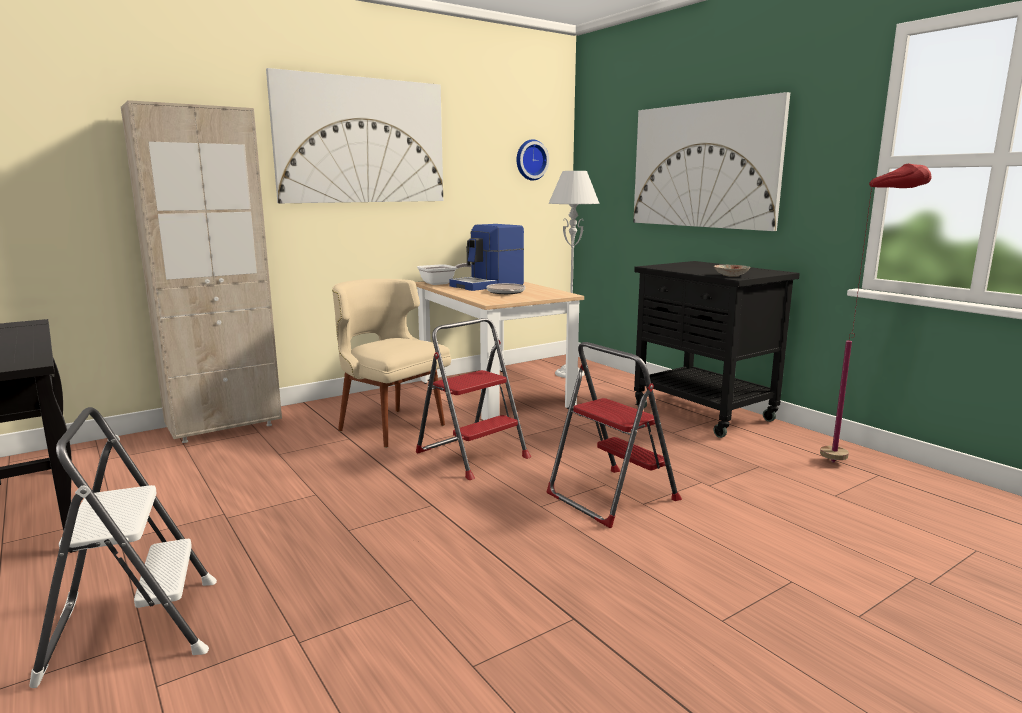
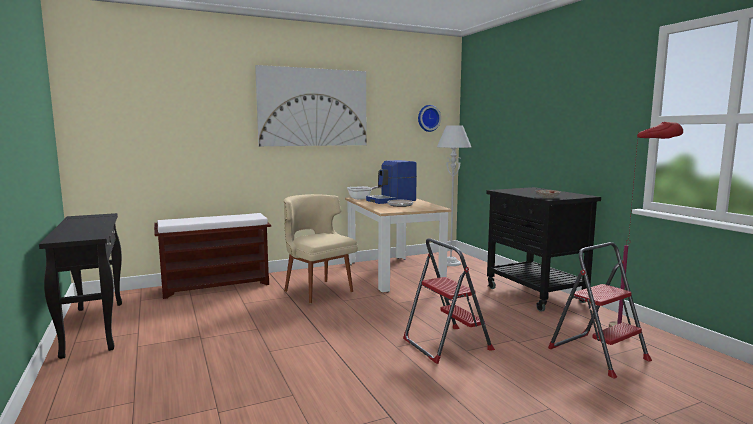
camera: 10 degrees right, 5 degrees down
white step ladder [30,407,217,688] -> none
beige cabinet [121,100,282,443] -> brown bench [154,213,271,299]
red step ladder [416,318,531,480] -> red step ladder moved to [548,242,652,378]
picture [633,92,790,231] -> none

